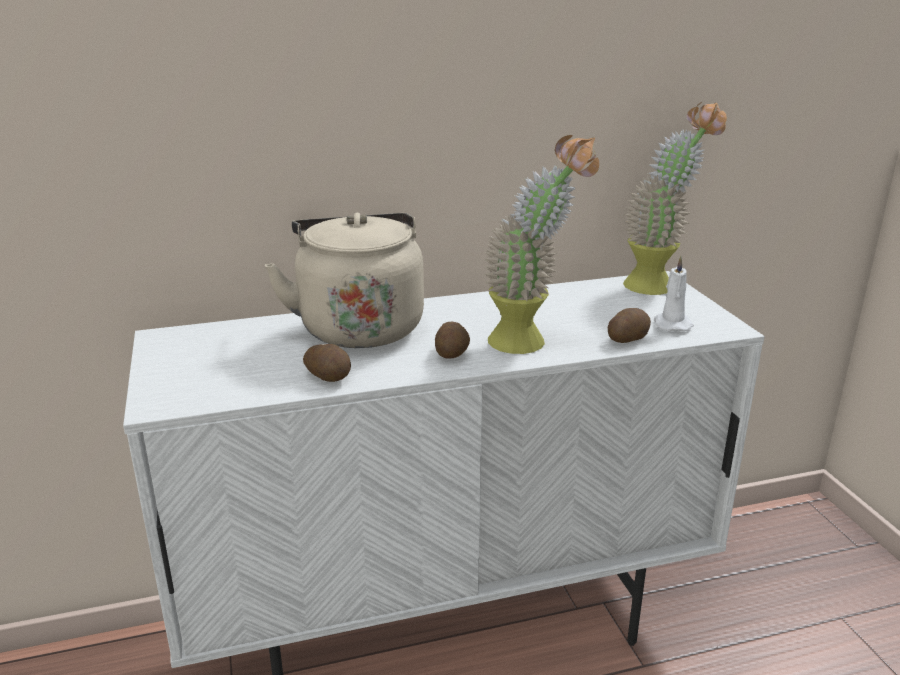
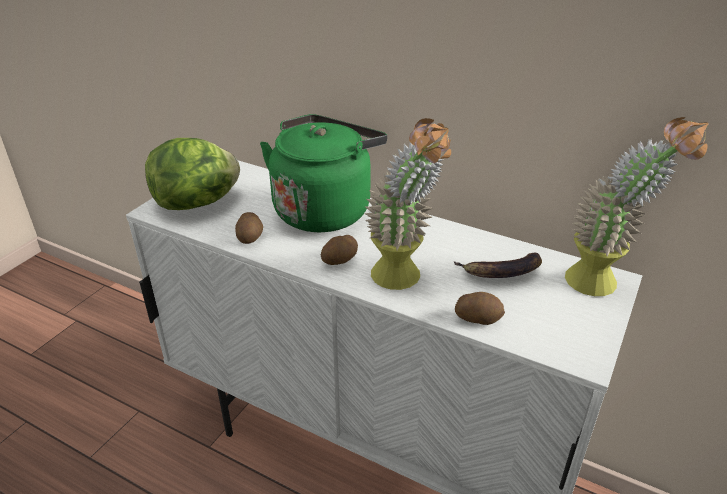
camera: 45 degrees right, 10 degrees up
beige kettle [264,213,424,348] -> green kettle [260,114,387,232]
white candle [654,256,694,332] -> none
none -> lettuce [145,138,240,210]
none -> banana [454,253,542,278]

